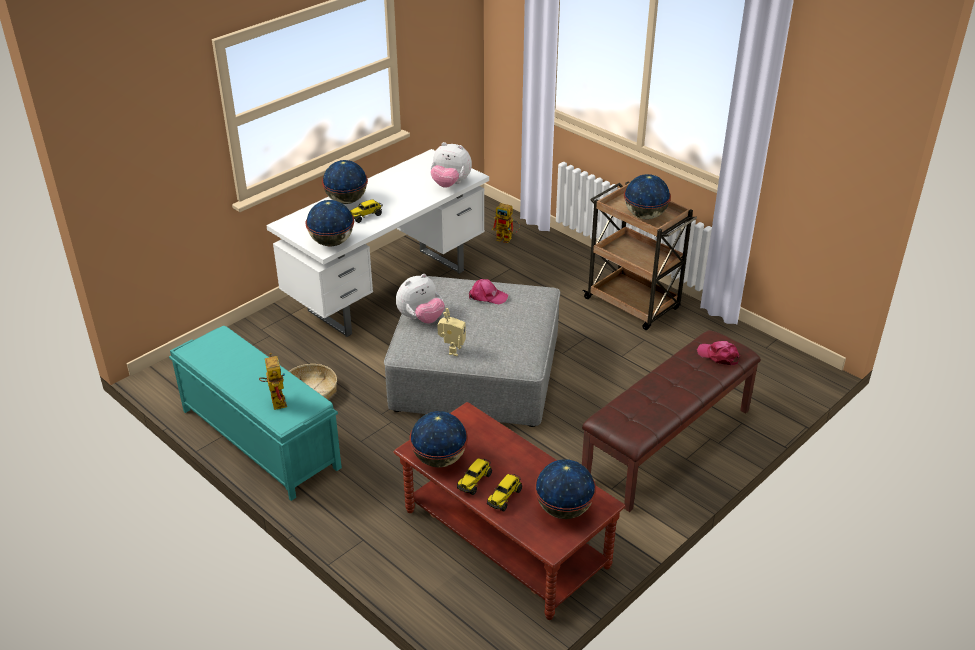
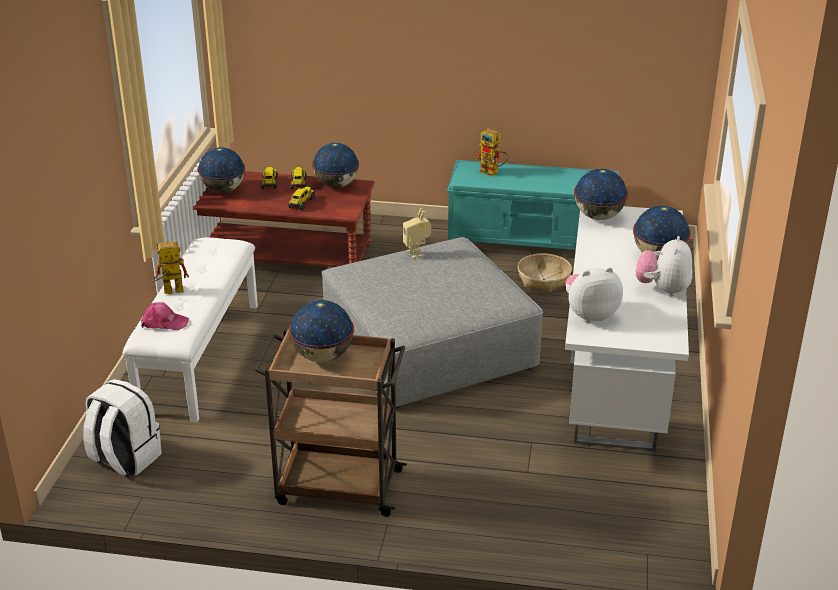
camera: 145 degrees right, 5 degrees down
toy truck [350,199,383,223] -> toy truck moved to [289,186,315,210]
plush toy [396,274,445,323] -> plush toy moved to [636,236,692,296]
pink cap [469,279,508,304] -> none
toy robot [492,203,520,243] -> toy robot moved to [152,241,189,294]
brown bench [582,330,761,512] -> white bench [123,237,258,422]
none -> white backpack [83,379,161,478]

